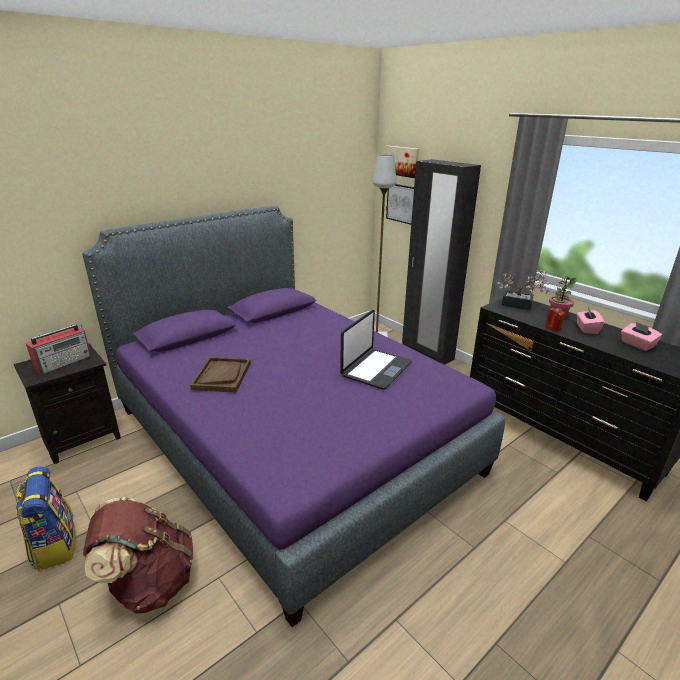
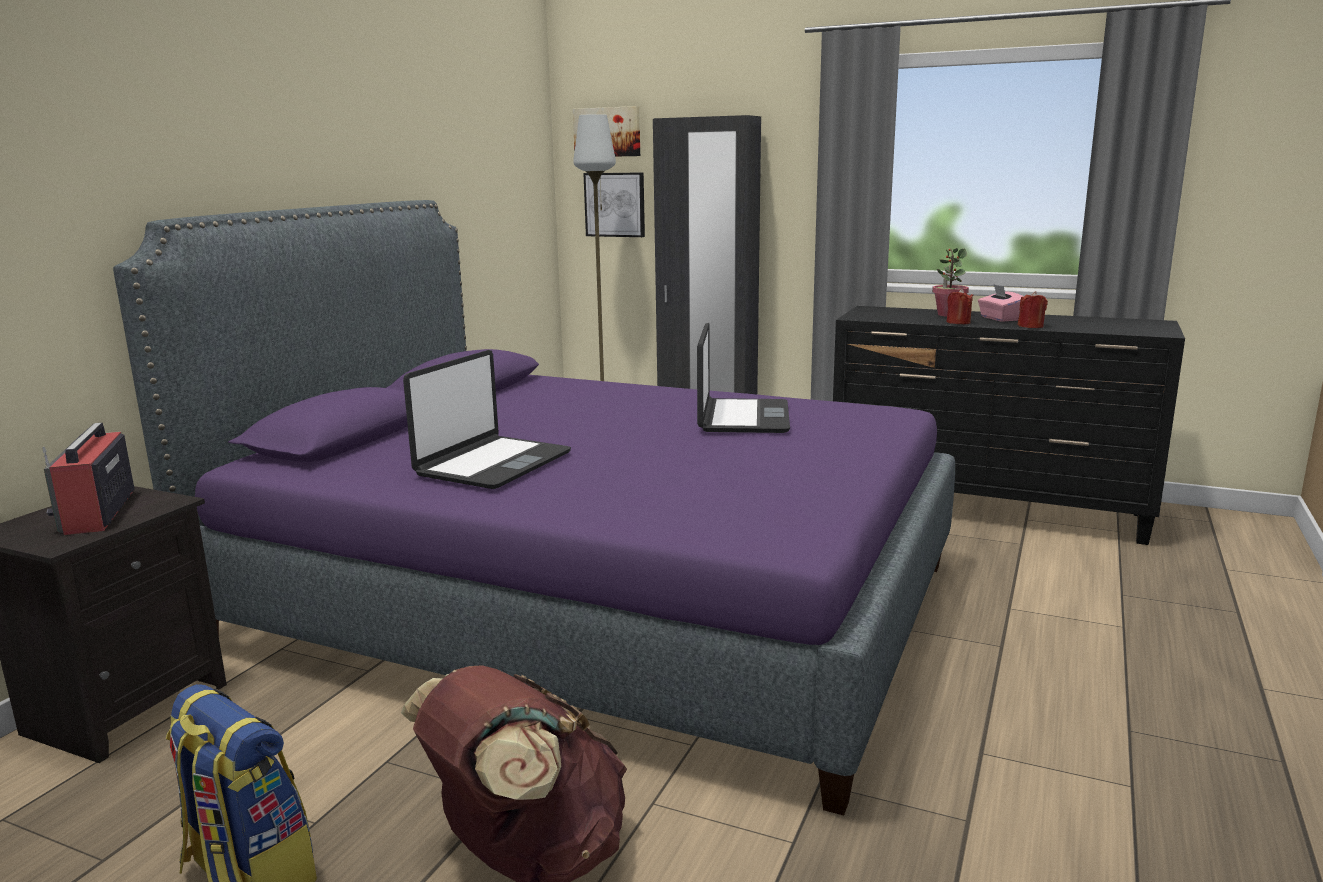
camera: 25 degrees left, 10 degrees down
radio [26,324,91,375] -> radio turned 150 degrees clockwise [42,423,135,535]
brown tray [190,357,251,393] -> laptop [403,350,571,489]
potted plant [498,270,549,310] -> none
pink tissue box [621,322,662,351] -> none
none -> red candle [1018,291,1048,328]

